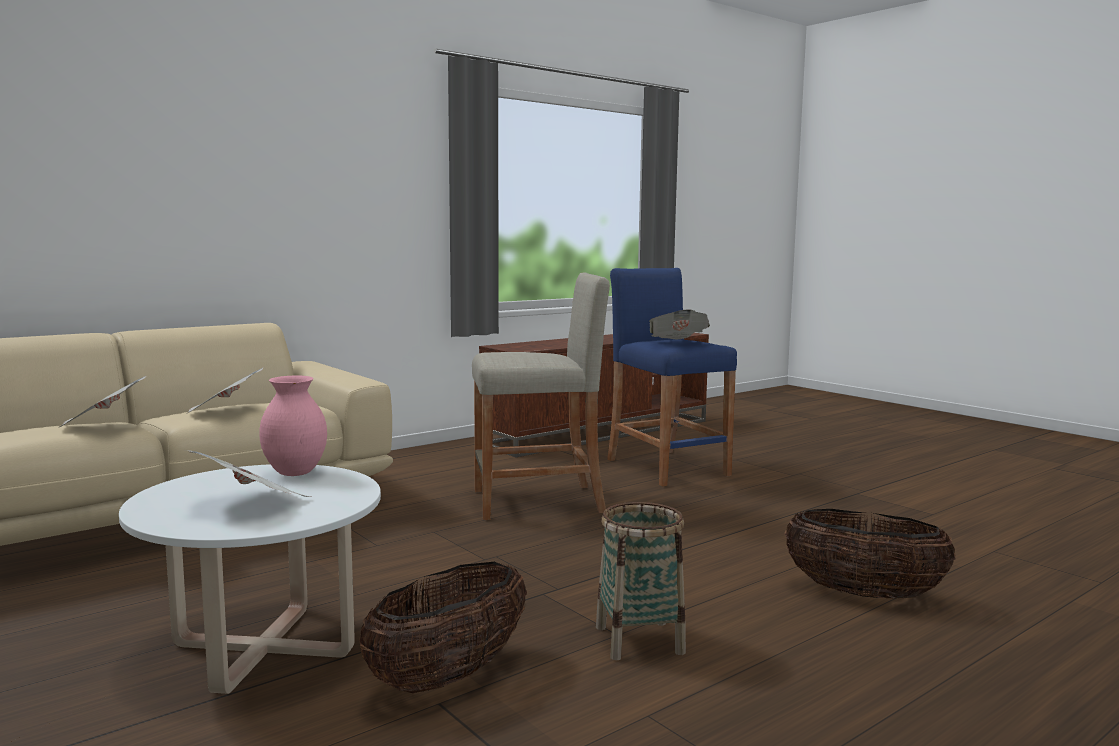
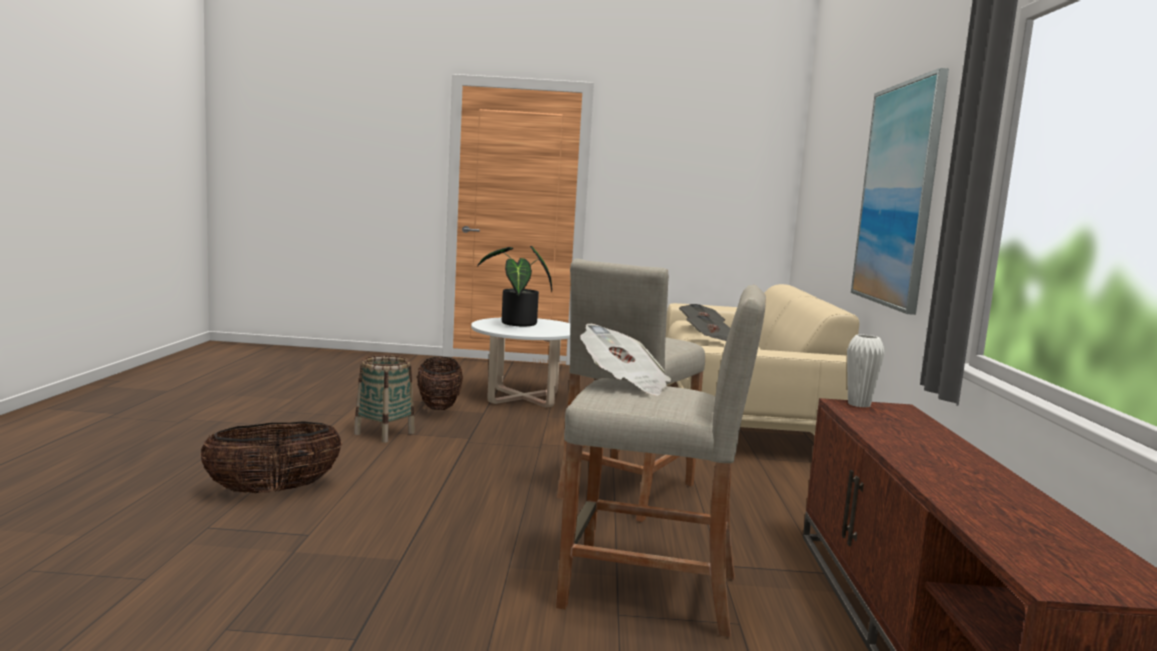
camera: 130 degrees right, 0 degrees up
newspaper [185,450,313,497] -> potted plant [477,246,552,326]
pink vase [259,376,327,476] -> none
blue stool [607,268,737,486] -> beige stool [556,285,766,637]
none -> white vase [847,334,885,407]
none -> picture [851,68,949,315]

